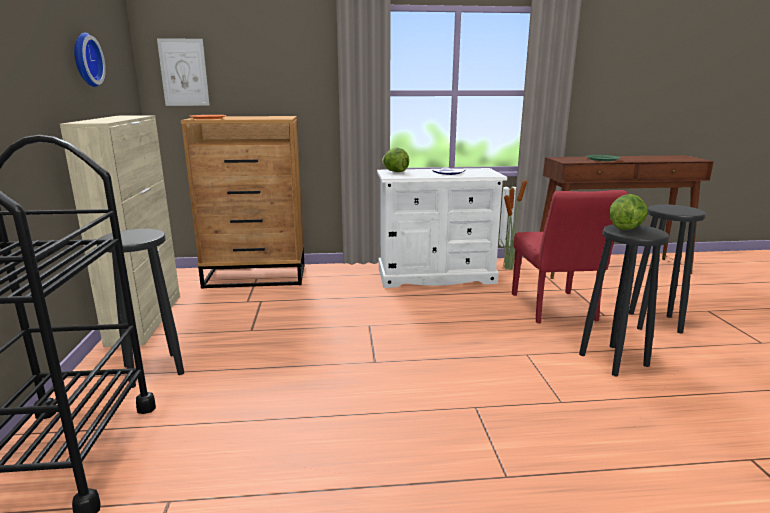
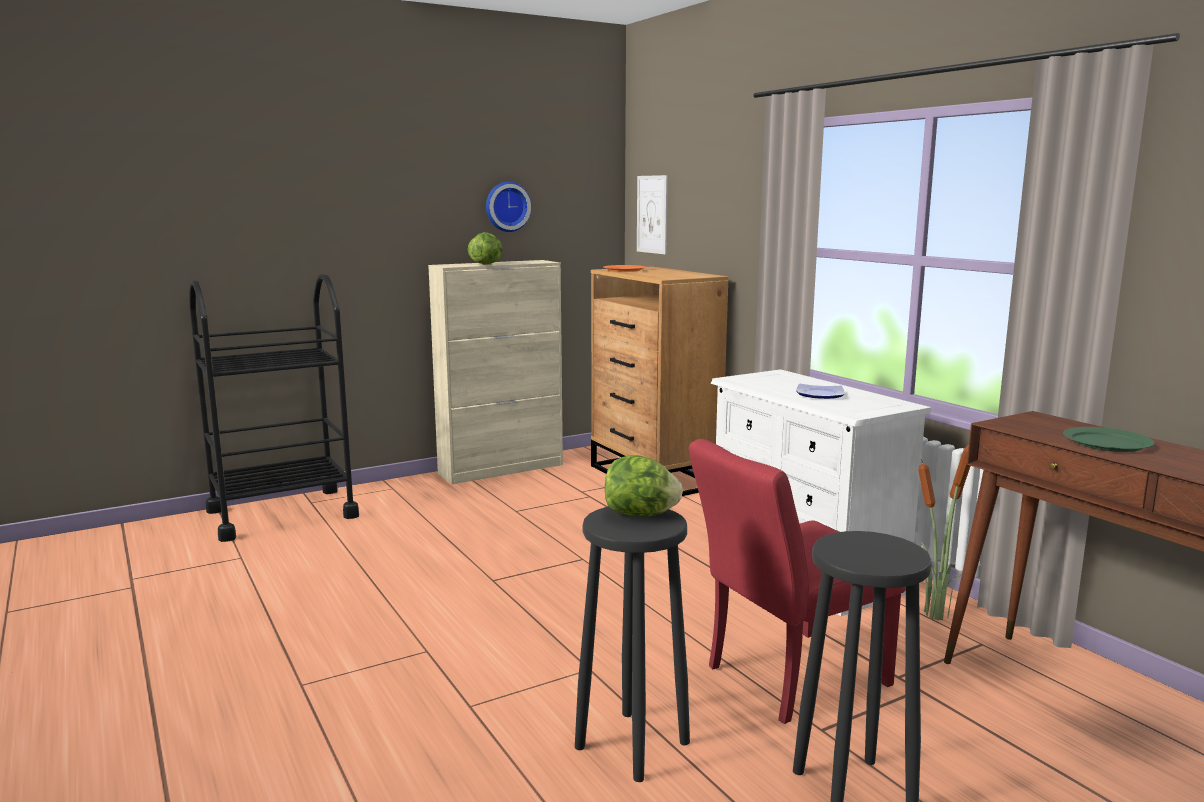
camera: 65 degrees right, 5 degrees down
black stool [97,229,184,388] -> none
lettuce [382,148,409,172] -> lettuce moved to [468,232,503,265]

